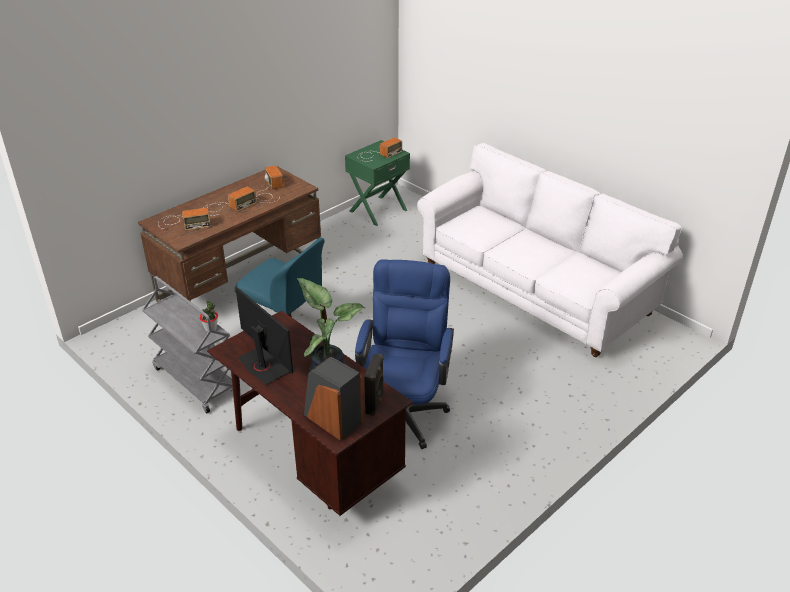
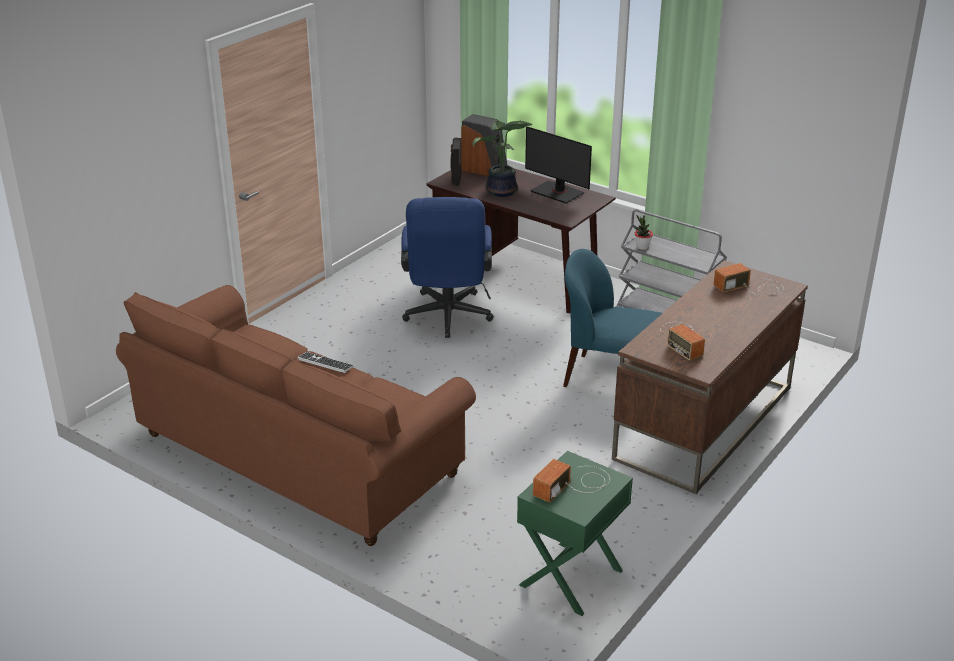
camera: 170 degrees right, 5 degrees down
radio [206,187,257,216] -> none
white sofa [417,143,683,357] -> brown sofa [116,285,476,546]
none -> keyboard [297,352,354,373]

